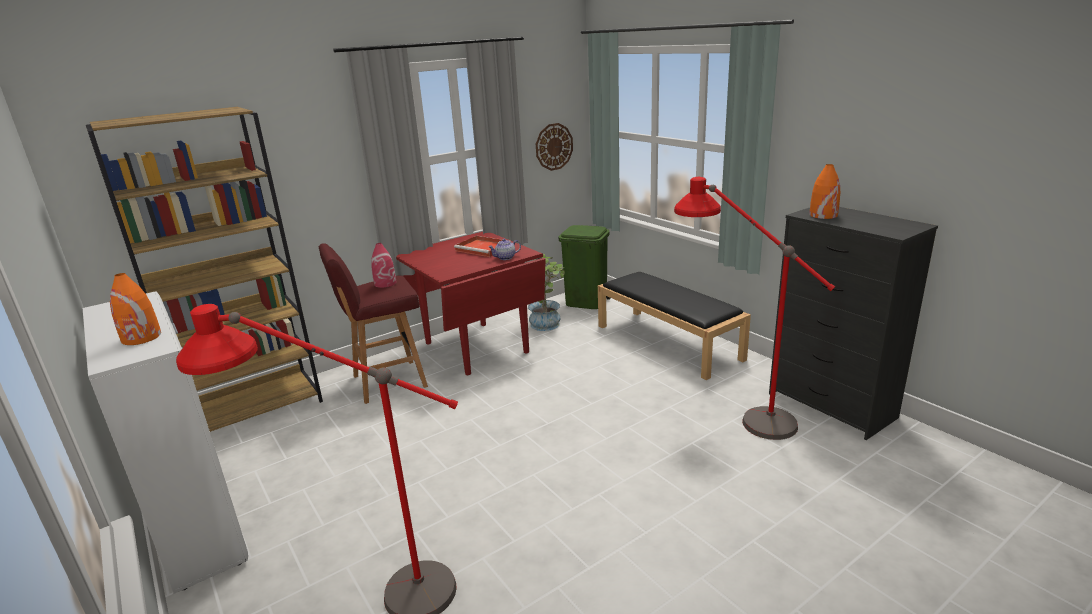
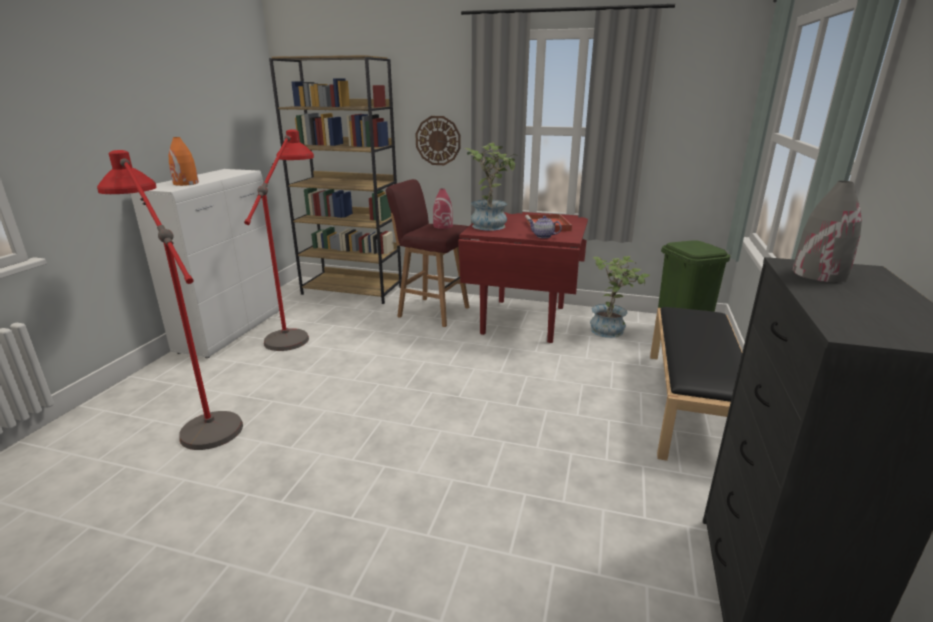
camera: 50 degrees right, 0 degrees up
wall clock [536,123,573,171] -> wall clock moved to [415,116,461,165]
red floor lamp [674,177,835,440] -> red floor lamp moved to [244,130,314,351]
orange vase [809,164,840,219] -> grey vase [793,181,862,282]
none -> potted plant [464,143,515,230]

